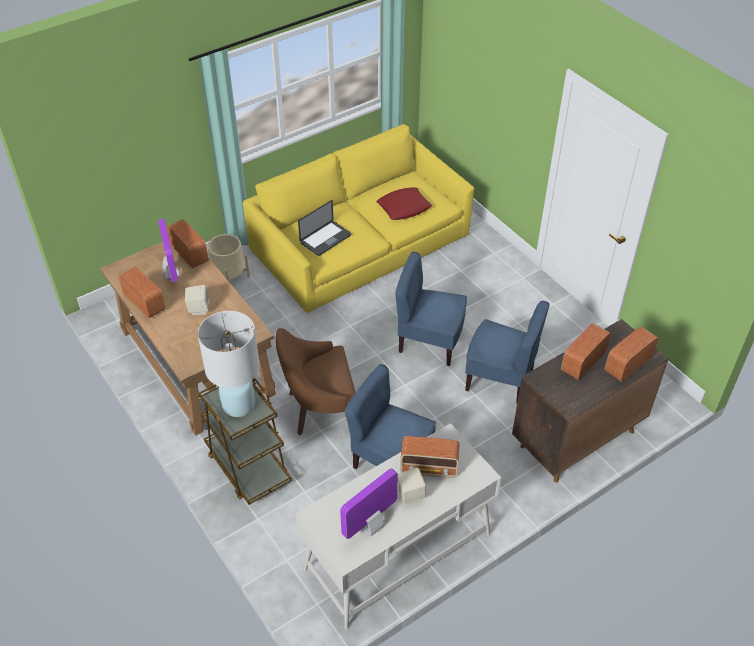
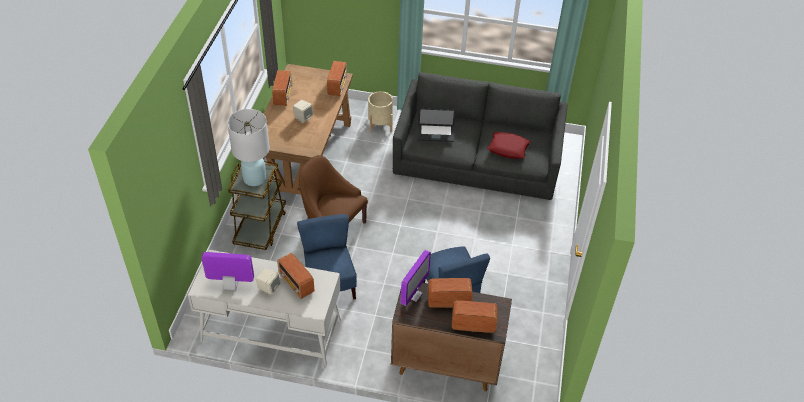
camera: 45 degrees right, 0 degrees up
monitor [158,219,180,282] -> monitor moved to [400,250,431,306]
yellow sofa [243,124,474,313] -> grey sofa [393,72,568,200]
blue chair [395,252,467,366] -> none

